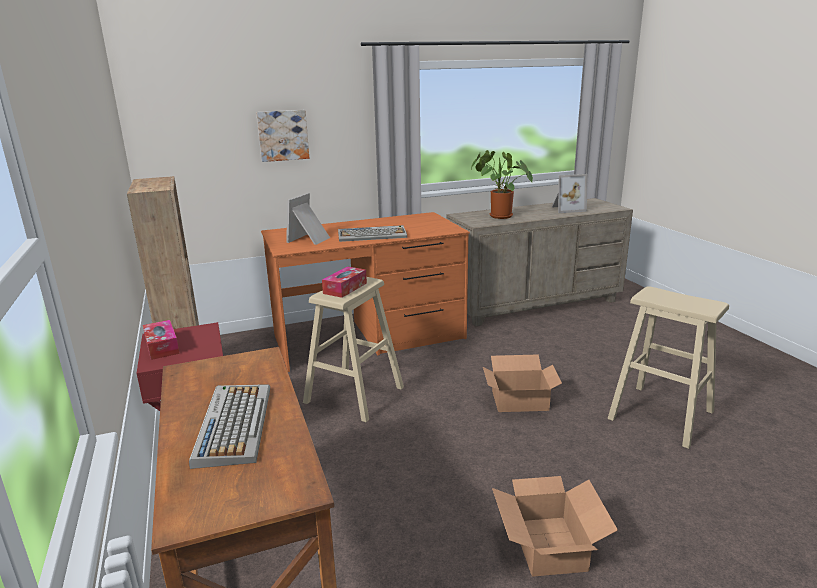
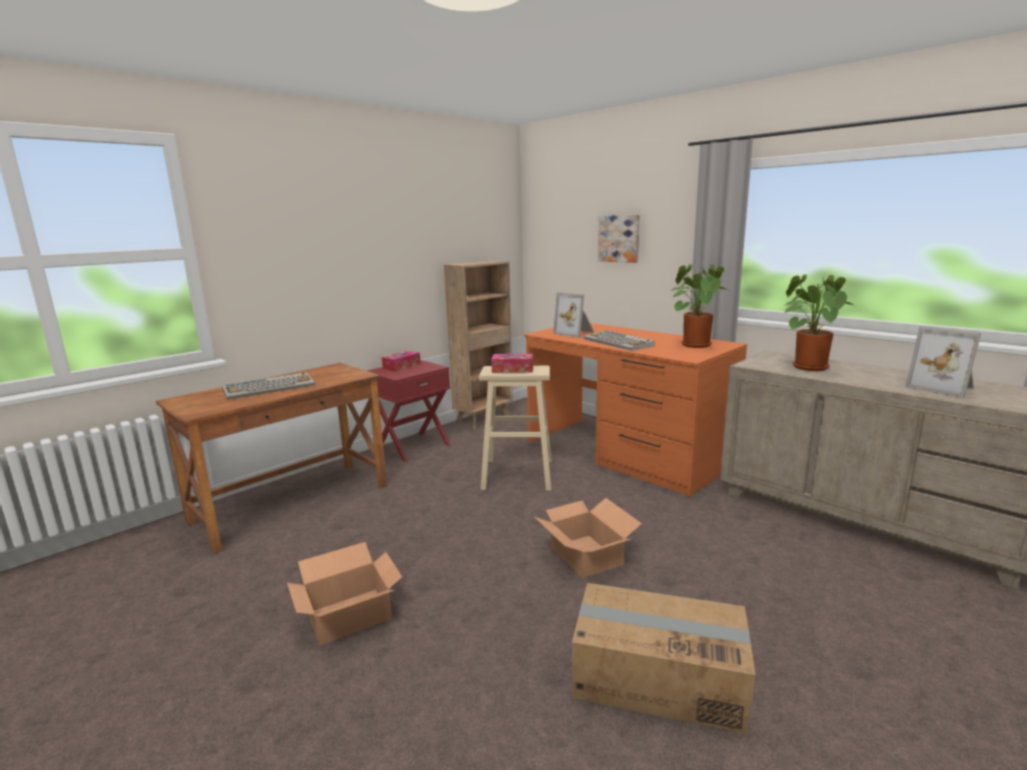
camera: 65 degrees right, 5 degrees down
picture frame [286,193,330,245] -> picture frame turned 135 degrees counterclockwise [553,292,594,338]
beige stool [607,286,729,449] -> cardboard box [572,583,755,734]
none -> potted plant [671,264,728,348]

